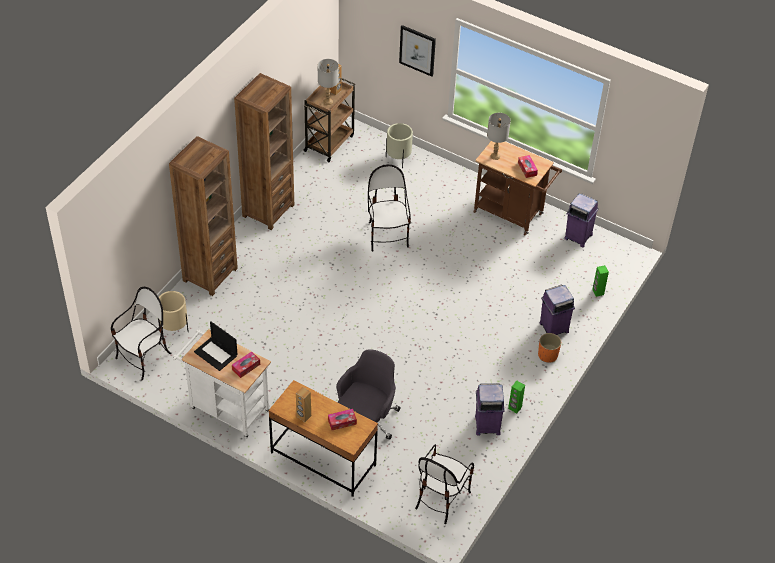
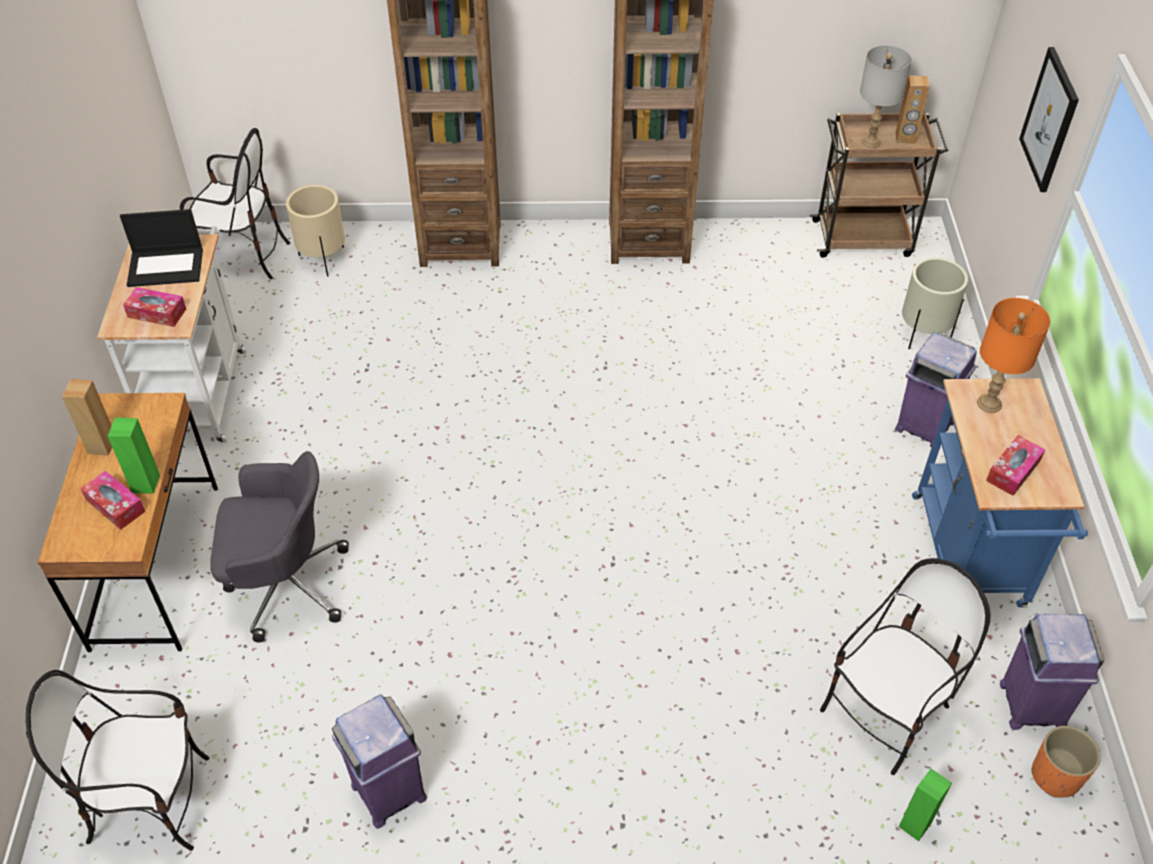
camera: 60 degrees right, 0 degrees up
laptop [194,321,238,371] -> laptop turned 105 degrees counterclockwise [120,209,203,287]
chair [368,164,411,252] -> chair moved to [820,558,991,775]
brown cart [474,141,562,236] -> blue cart [912,378,1088,608]
grey table lamp [487,113,511,160] -> orange table lamp [977,298,1050,413]
green speaker [508,381,525,413] -> green speaker moved to [108,417,160,494]
orange planter [538,333,561,362] -> orange planter moved to [1031,726,1101,798]
purple trash can [540,284,575,335] -> purple trash can moved to [895,332,977,448]

